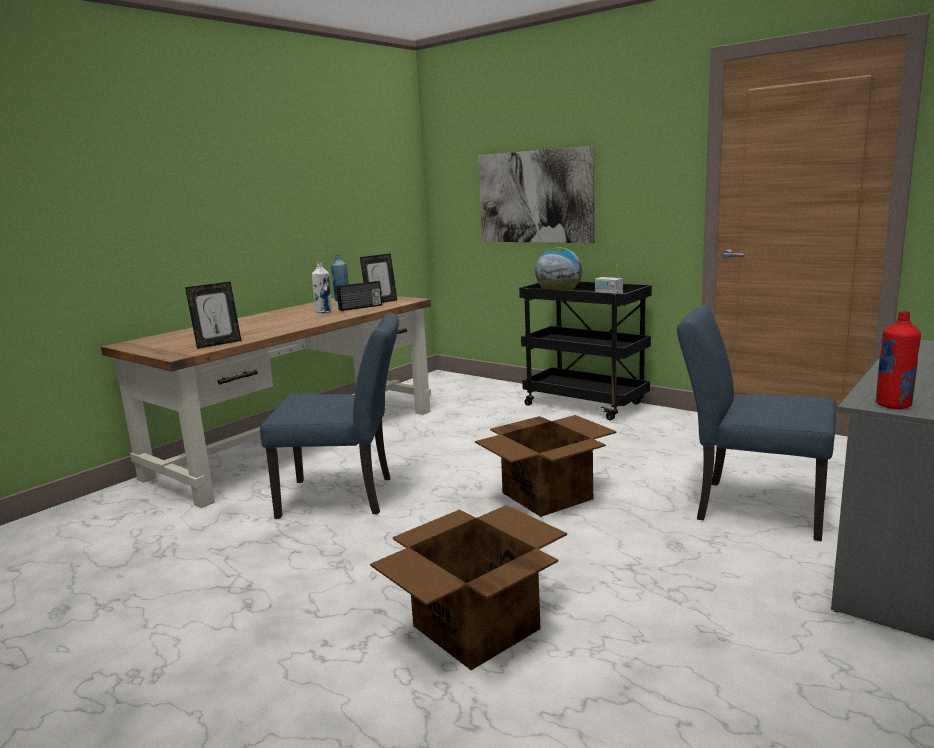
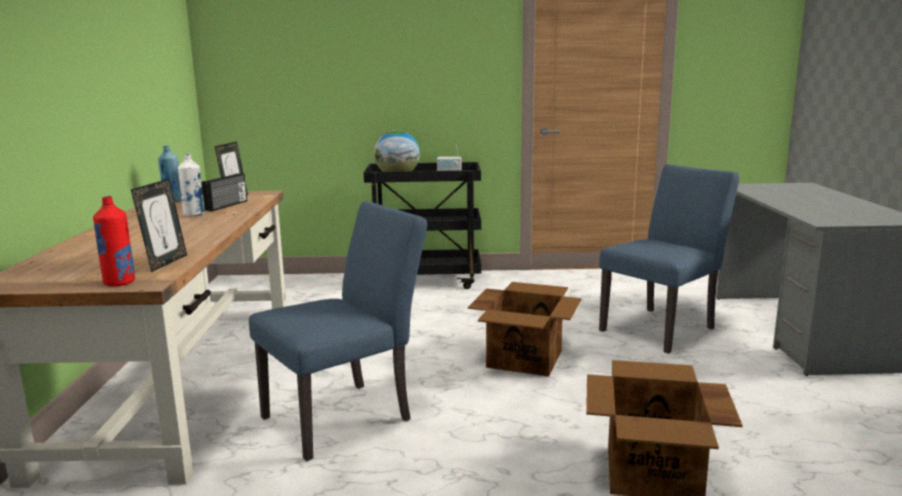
camera: 40 degrees left, 0 degrees up
picture [478,146,595,243] -> none
blue chair [677,305,836,541] -> blue chair turned 150 degrees clockwise [599,164,739,354]
red bottle [875,311,921,409] -> red bottle moved to [93,196,135,287]

